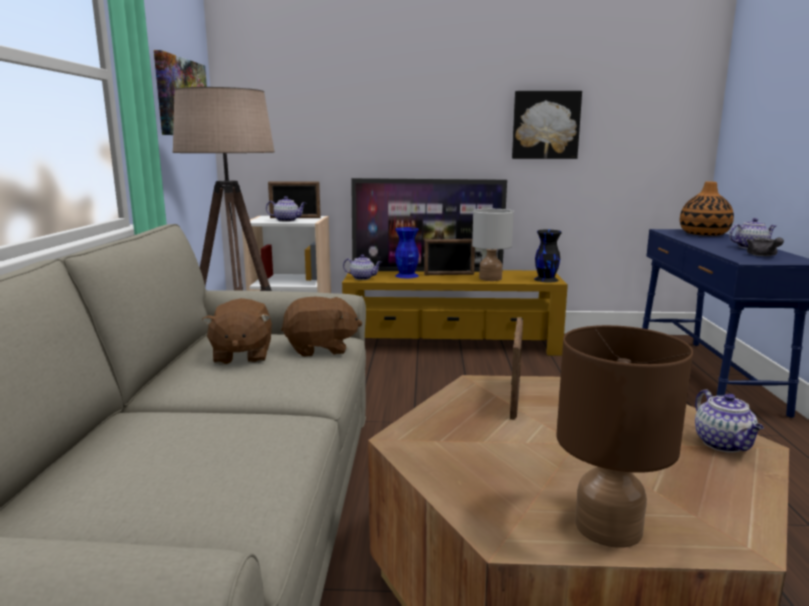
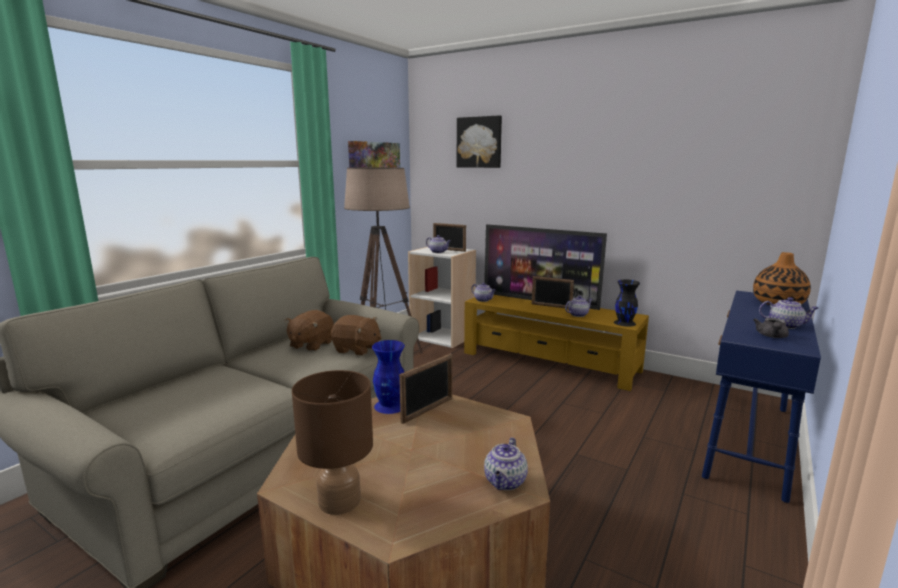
camera: 30 degrees right, 0 degrees up
blue vase [395,227,419,278] -> blue vase moved to [372,340,405,414]
grey table lamp [472,209,514,281] -> teapot [565,296,593,317]
picture [512,91,582,159] -> picture moved to [457,115,502,168]

